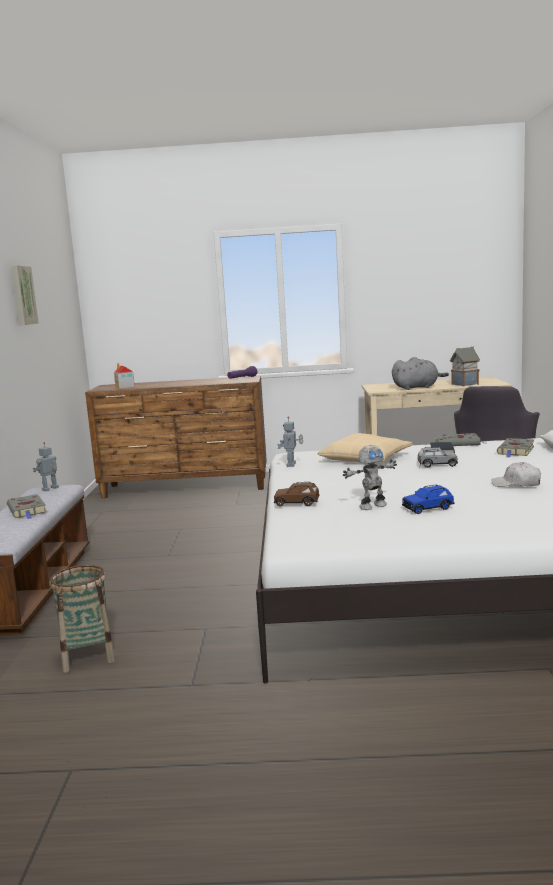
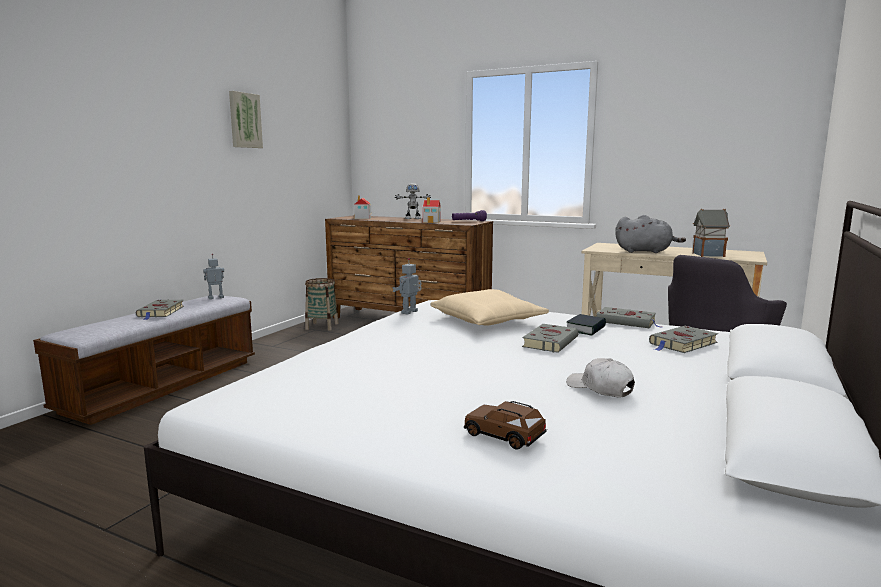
camera: 25 degrees right, 0 degrees up
basket [49,565,115,673] -> basket moved to [305,278,339,331]
brown toy car [274,482,320,507] -> brown toy car moved to [464,401,547,450]
toy robot [343,445,397,510] -> toy robot moved to [395,183,431,219]
blue toy car [402,485,455,514] -> none
grey toy car [417,447,458,468] -> grey book [522,324,579,353]
none -> toy house [423,197,441,223]

